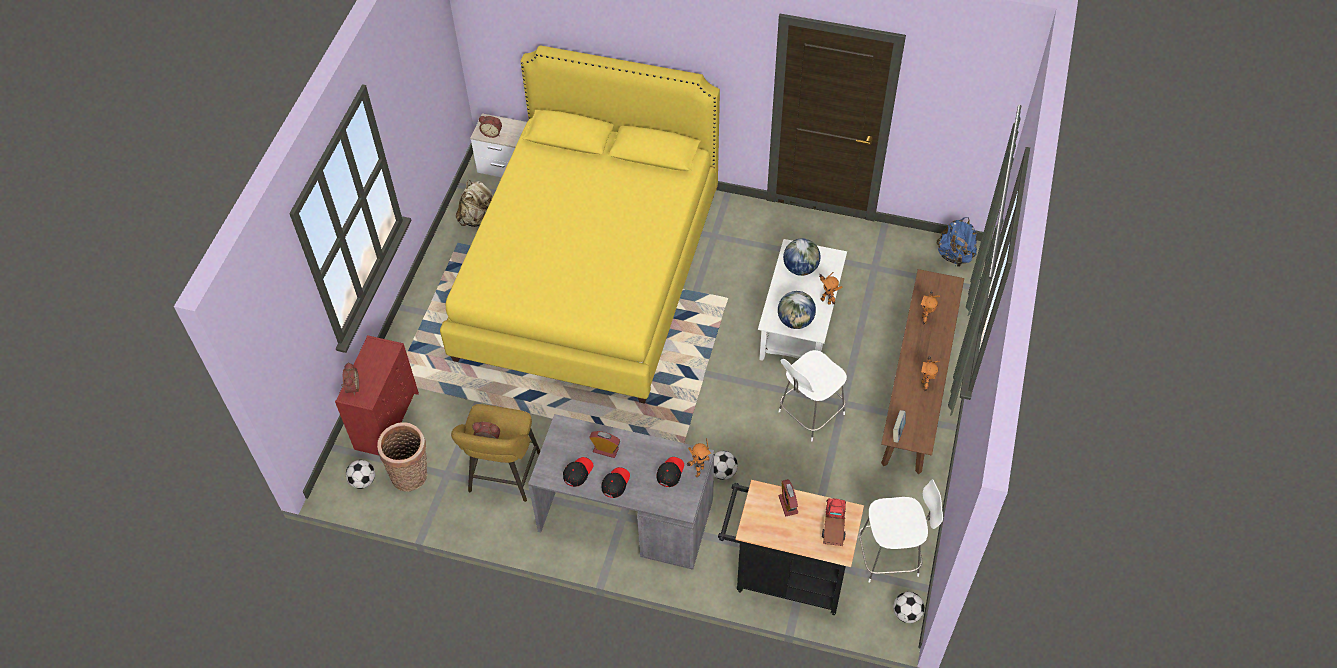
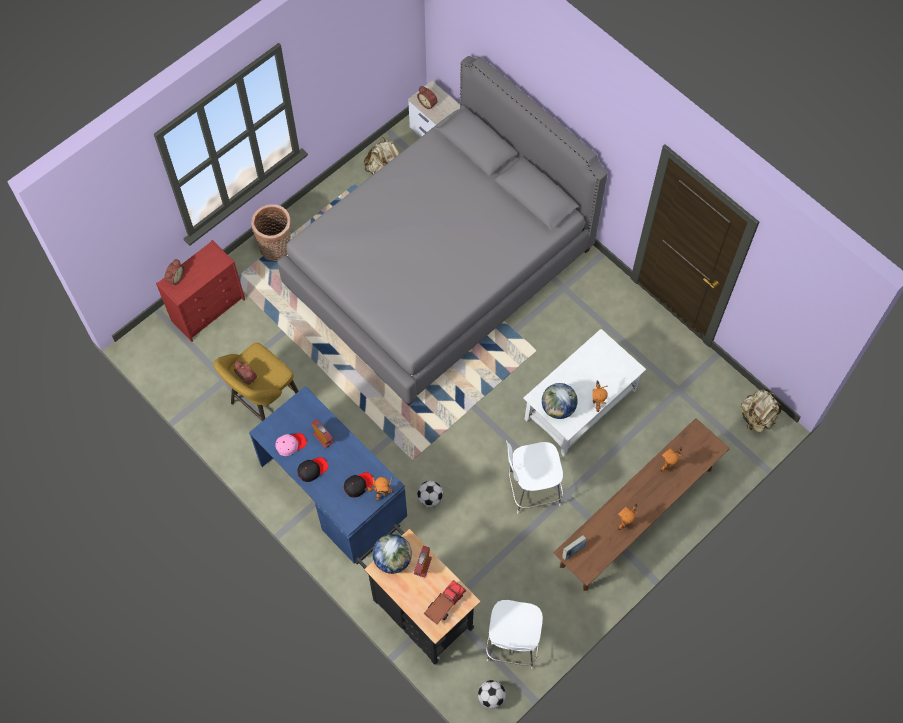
camera: 30 degrees right, 10 degrees up
football [346,460,375,489] -> none
basket [377,422,427,492] -> basket moved to [251,204,291,261]
yellow bed [440,45,720,404] -> grey bed [277,56,608,406]
grey desk [528,414,714,570] -> blue desk [249,386,407,563]
black cap [563,457,594,487] -> pink cap [275,433,307,456]
globe [783,238,821,276] -> globe moved to [372,534,412,574]
white chair [858,479,943,583] -> white chair turned 75 degrees clockwise [486,600,543,669]
blue backpack [937,217,977,266] -> beige backpack [741,389,782,432]

